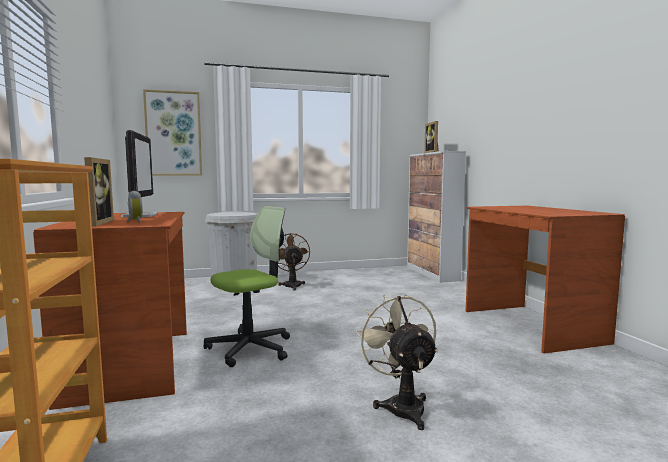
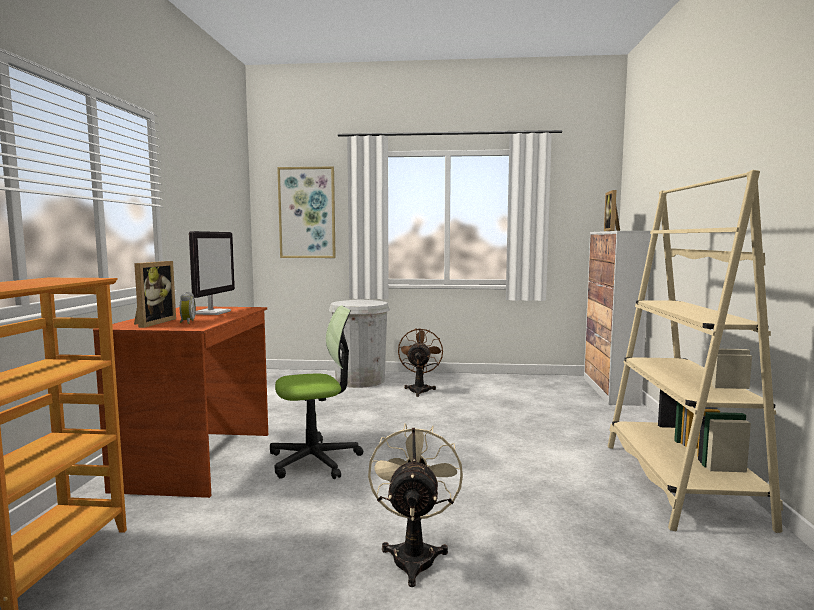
camera: 20 degrees right, 0 degrees up
brown desk [466,206,625,354] -> beige bookcase [608,170,783,533]

